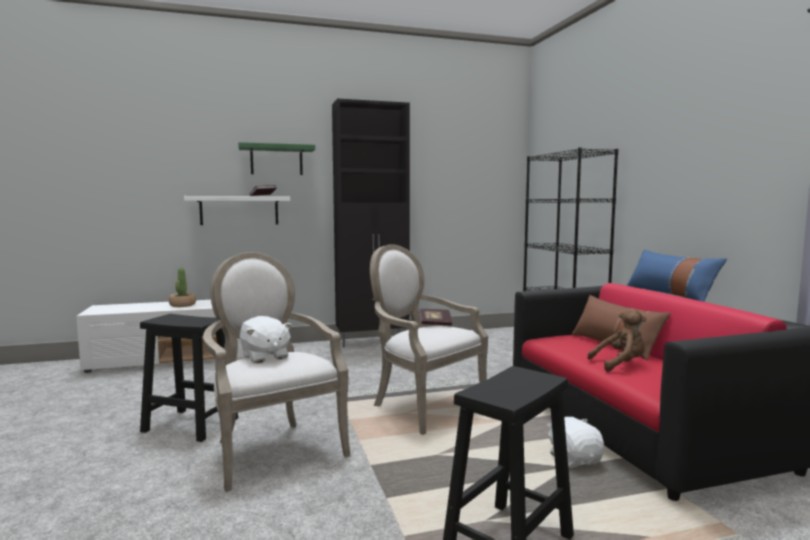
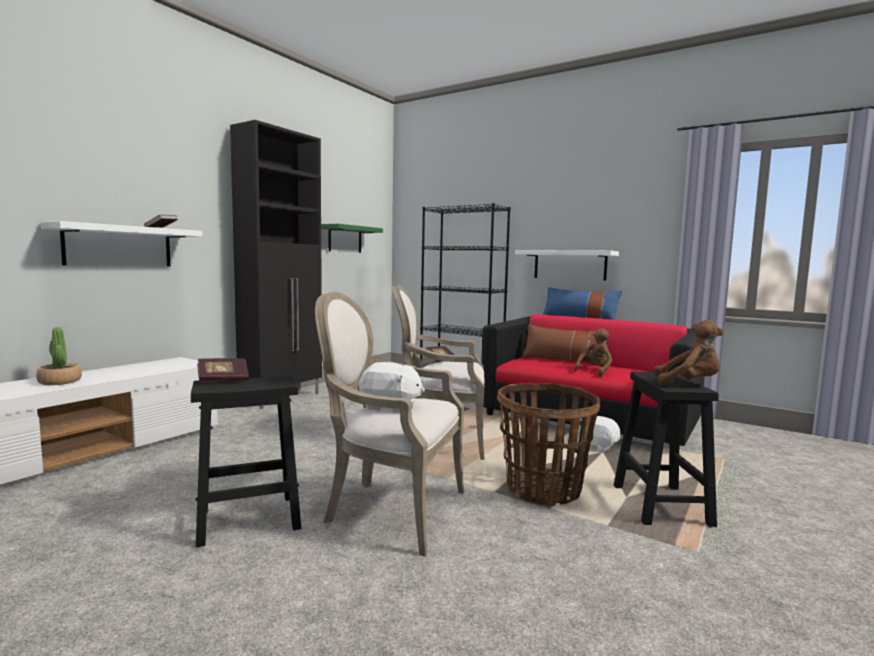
camera: 40 degrees left, 0 degrees up
green shelf [238,142,315,175] -> green shelf moved to [321,224,383,253]
none -> book [197,358,249,381]
none -> basket [497,383,600,506]
none -> white shelf [515,250,619,280]
none -> brown plush toy [654,320,723,386]

